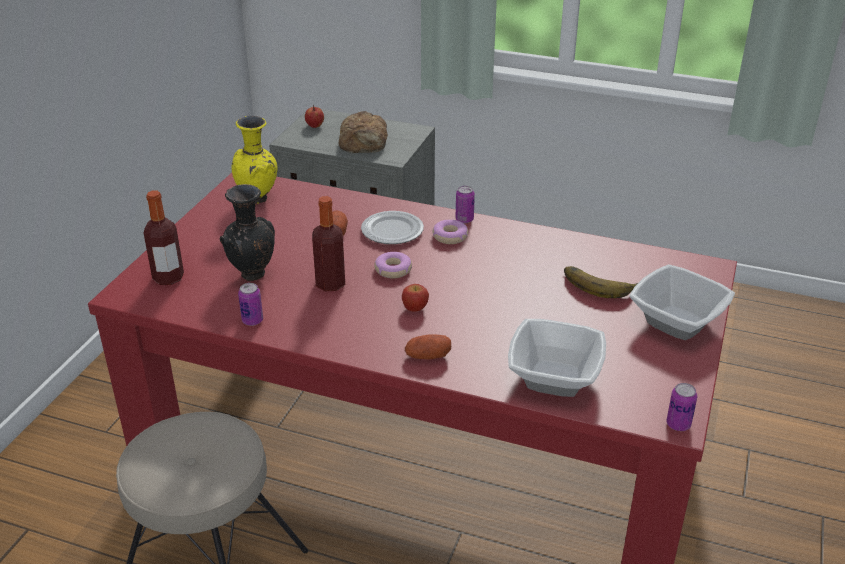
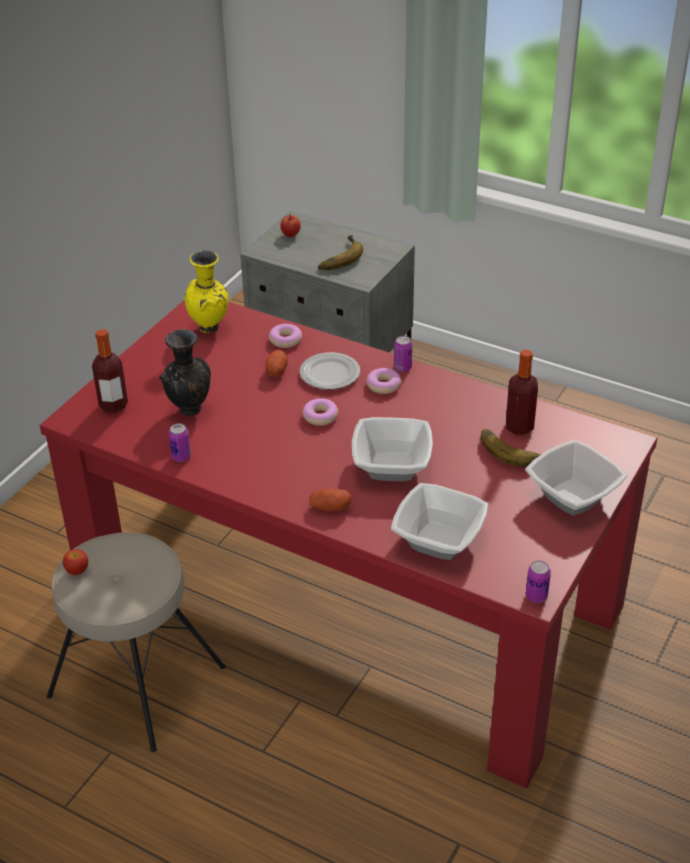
camera: 10 degrees right, 5 degrees up
bottle [312,196,345,291] -> bottle moved to [506,350,538,435]
bread [339,111,388,153] -> banana [318,235,363,270]
apple [402,284,429,312] -> apple moved to [63,549,88,575]
none -> donut [269,324,302,348]
none -> bowl [352,417,433,481]

